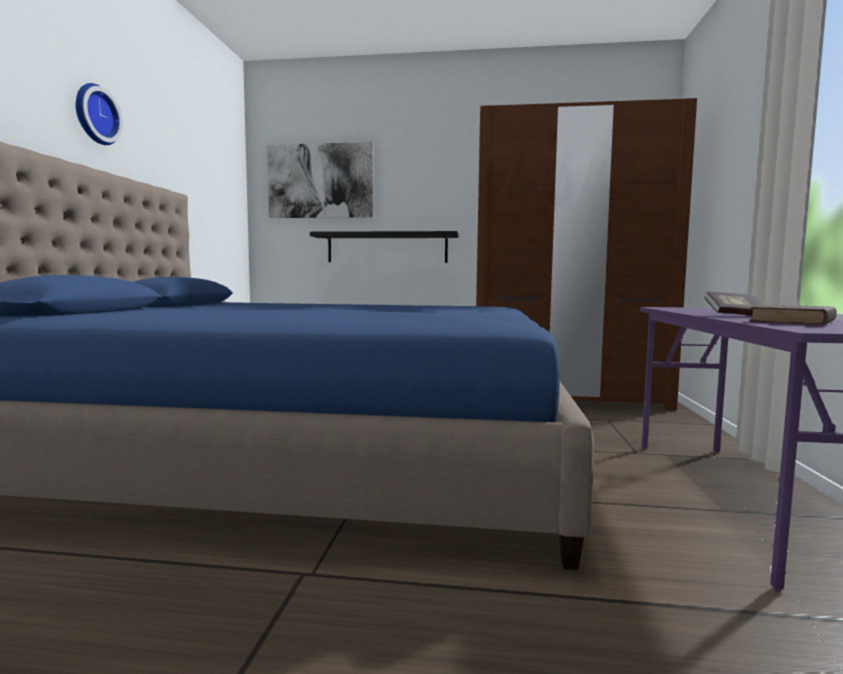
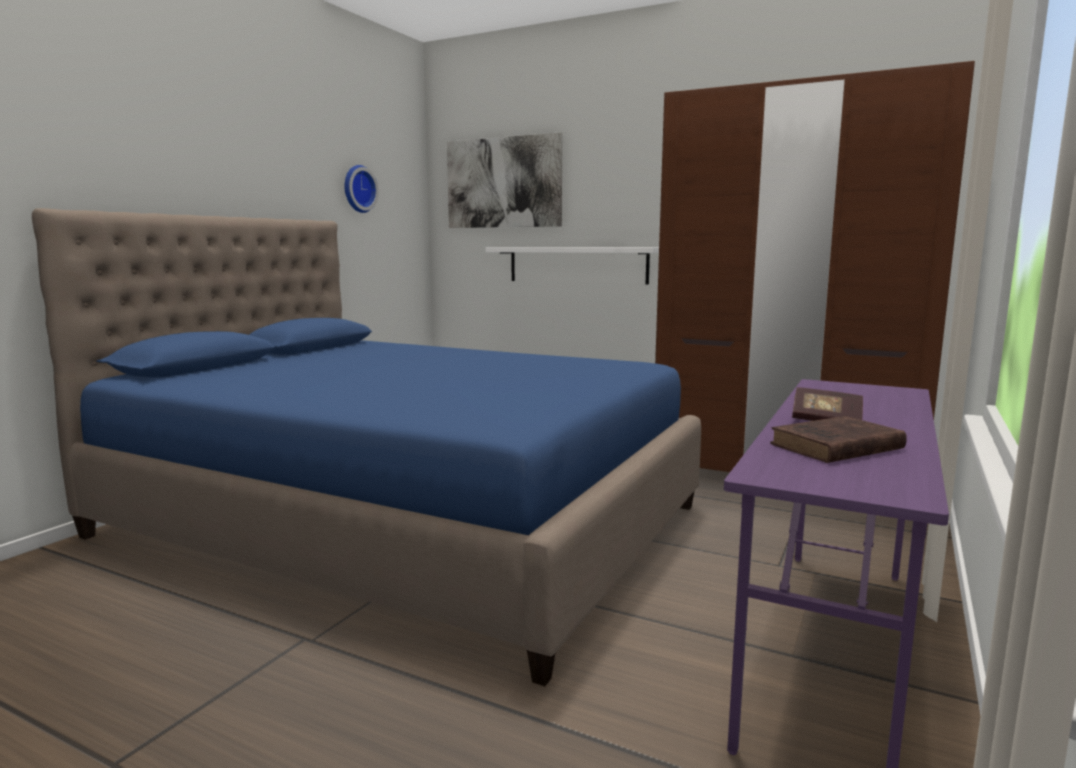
camera: 20 degrees right, 5 degrees up
wall clock [75,83,123,145] -> wall clock moved to [344,165,379,213]
black shelf [310,231,459,263] -> white shelf [485,247,659,285]

